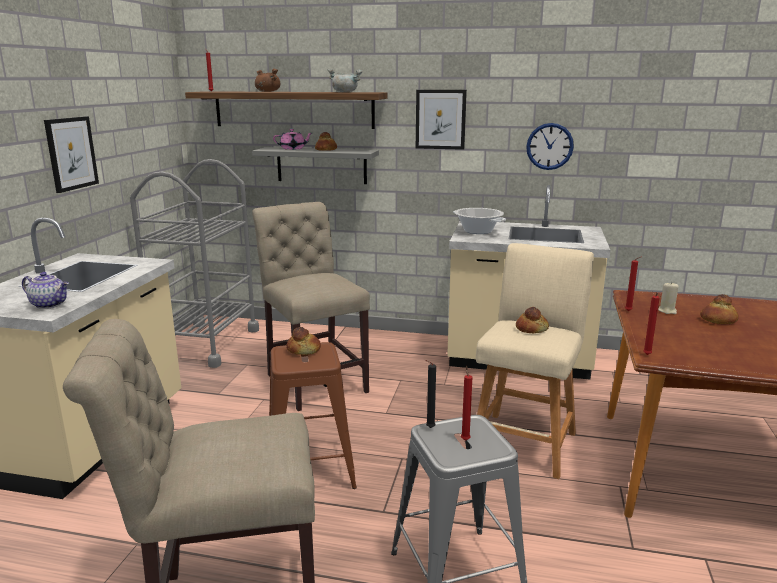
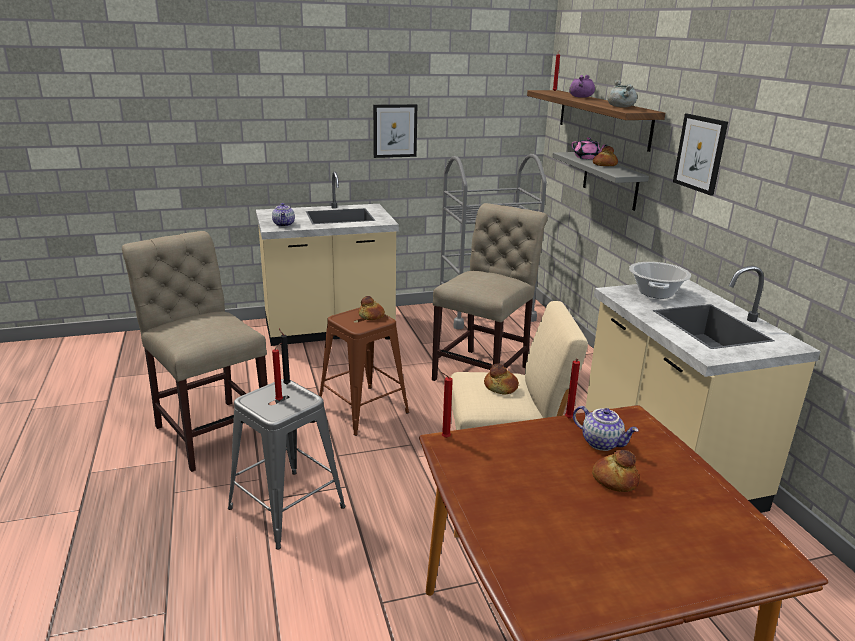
camera: 60 degrees right, 5 degrees up
brown cooking pot [255,68,280,92] -> purple cooking pot [569,75,595,98]
wall clock [526,123,574,170] -> none
beige candle [658,282,679,314] -> teapot [573,406,638,451]

